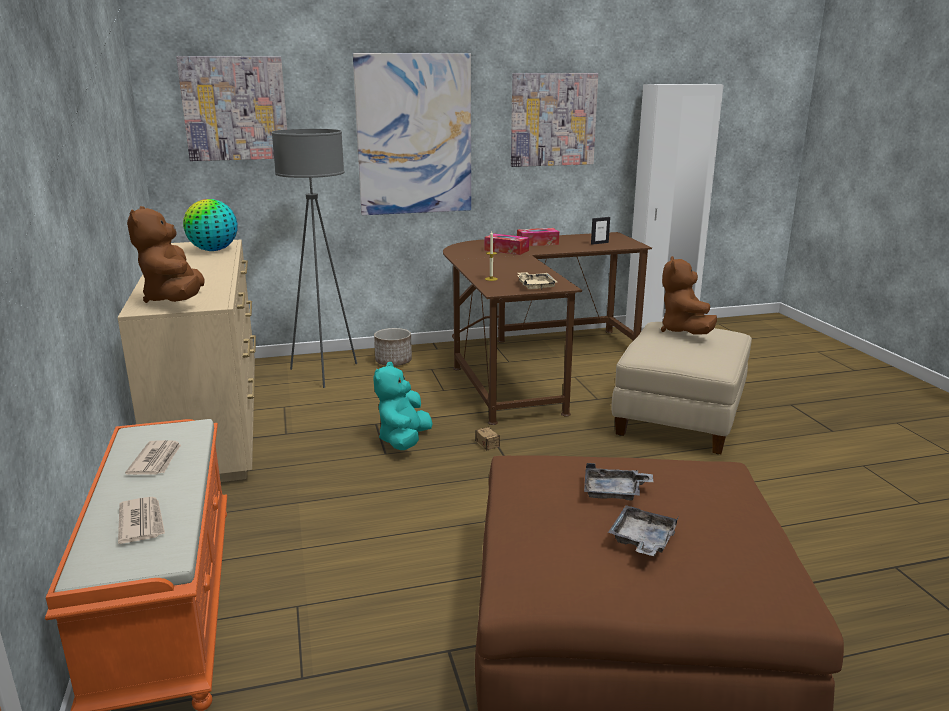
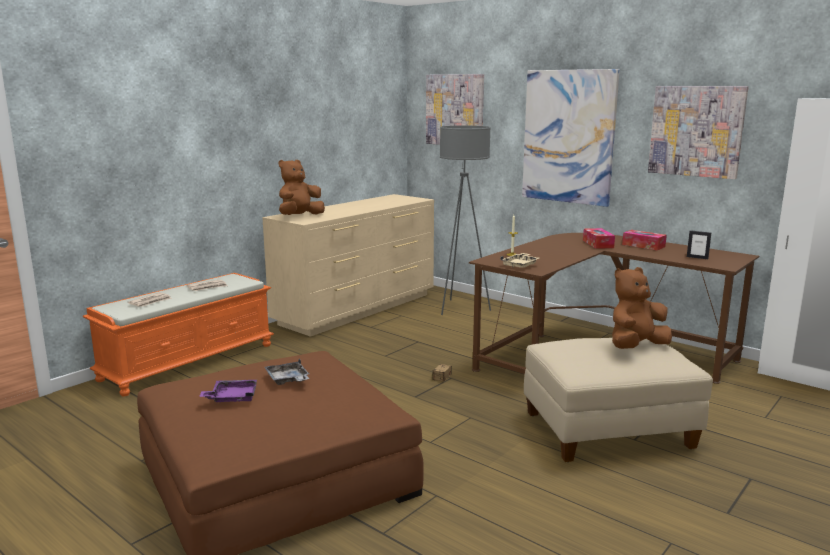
camera: 55 degrees right, 5 degrees down
globe [183,199,238,251] -> none
turquoise plush toy [373,362,433,450] -> none
planter [374,328,412,366] -> none
grey tray [608,505,679,556] -> purple tray [199,380,257,402]

